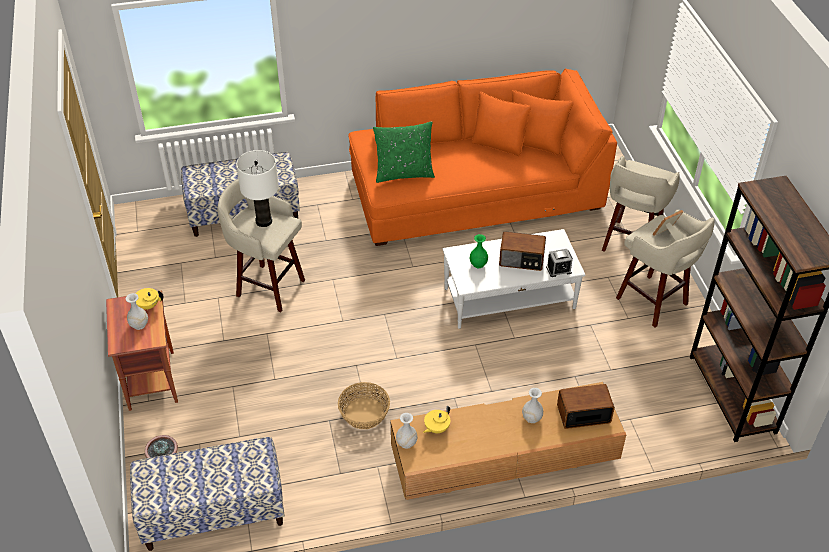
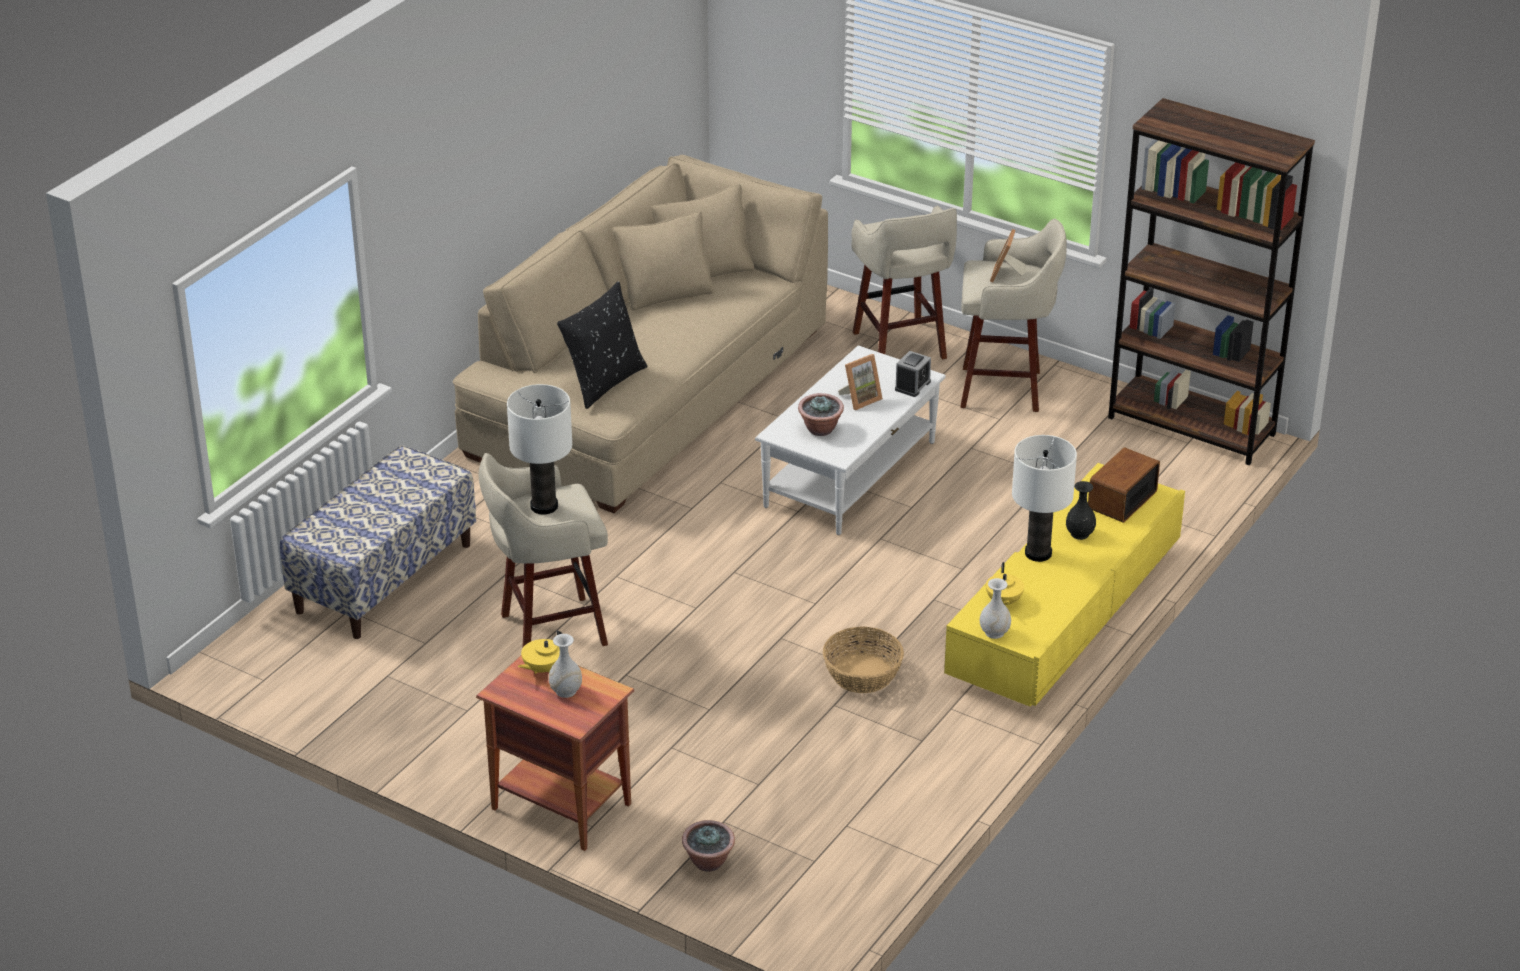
camera: 45 degrees left, 10 degrees down
bench [130,437,285,551] -> none
orange sofa [349,68,617,246] -> beige sofa [453,155,828,513]
green pillow [373,121,435,183] -> black pillow [557,281,647,409]
brown tv stand [391,382,627,500] -> yellow tv stand [944,463,1185,707]
green vase [470,234,488,268] -> potted plant [798,393,844,436]
radio [499,231,546,271] -> picture frame [838,354,883,410]
white vase [522,388,543,423] -> black vase [1066,481,1096,540]
none -> white table lamp [1012,435,1077,562]

